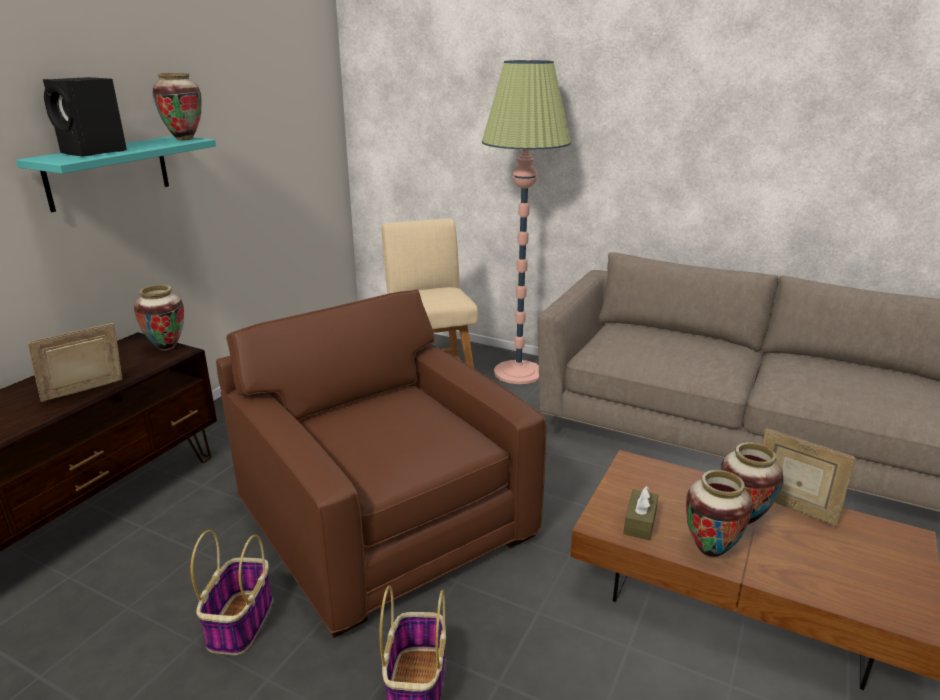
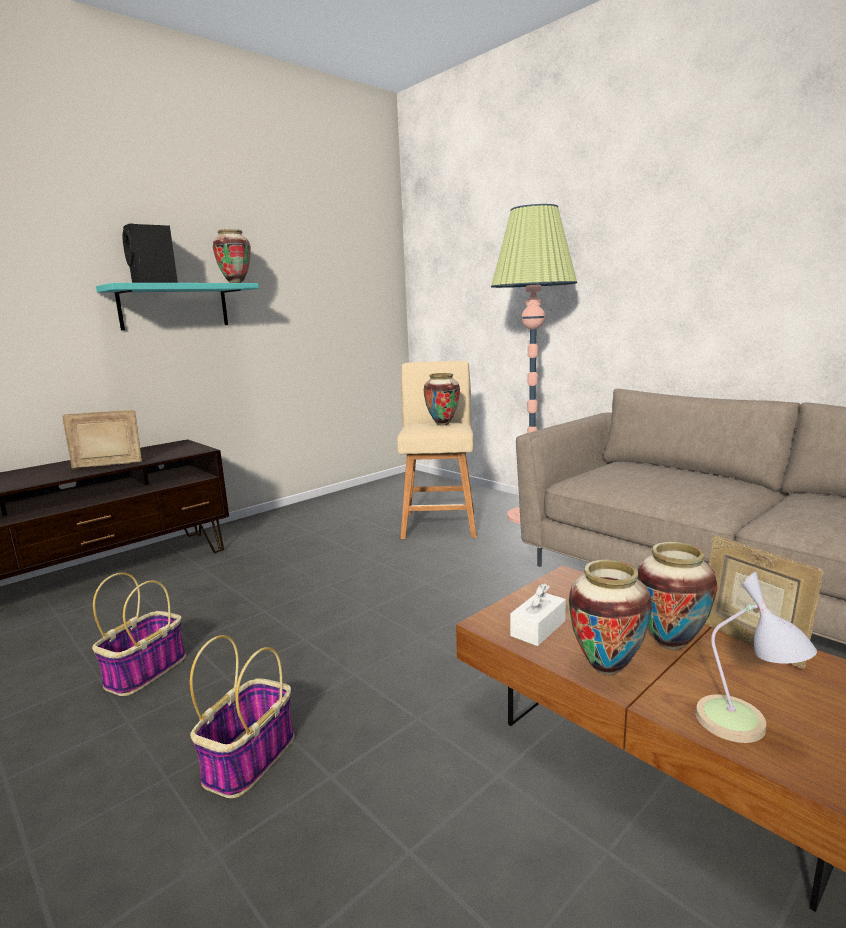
camera: 20 degrees right, 10 degrees down
vase [134,285,184,351] -> vase moved to [423,373,460,426]
brown armchair [216,289,546,638] -> none
brown tissue box [623,486,659,540] -> white tissue box [510,584,566,646]
none -> table lamp [696,571,817,743]

